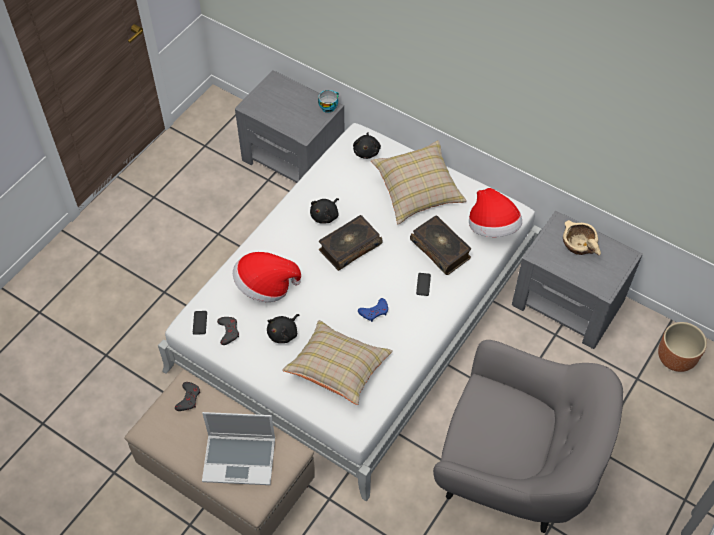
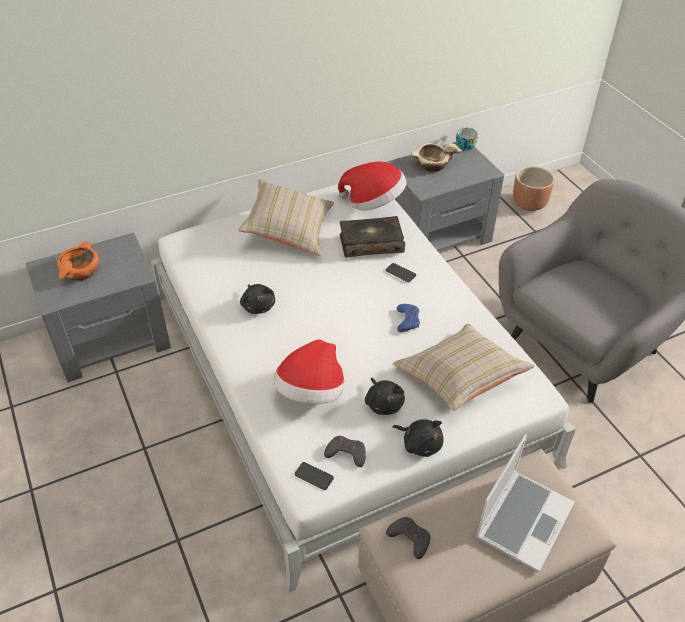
camera: 60 degrees left, 10 degrees down
cup [318,90,339,113] -> cup moved to [456,128,478,151]
book [319,215,382,271] -> none
black plush toy [353,132,381,159] -> black plush toy moved to [393,419,444,457]
none -> orange bowl [57,242,99,281]

